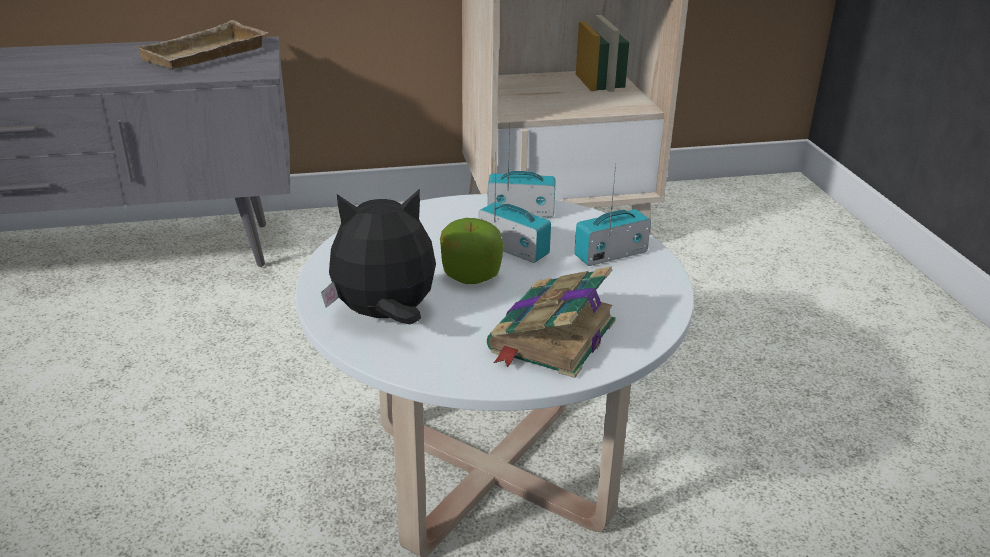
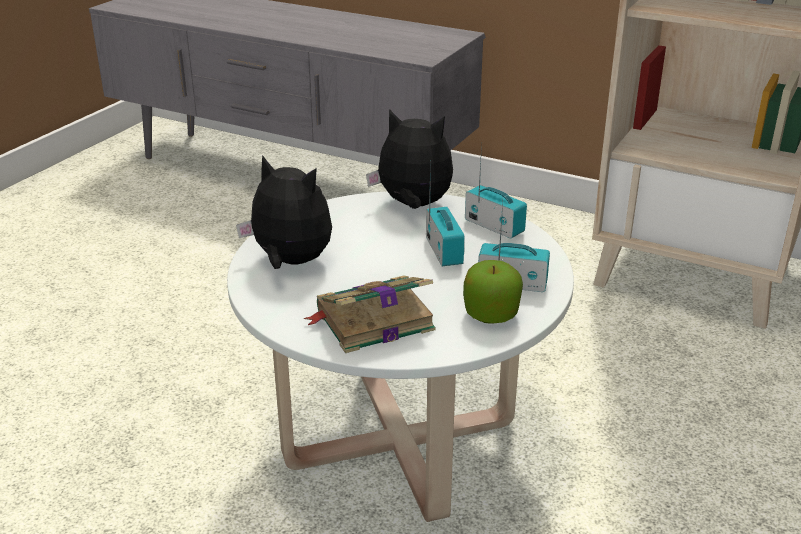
camera: 40 degrees right, 0 degrees up
beige tray [135,20,269,69] -> none
apple [440,218,503,284] -> apple moved to [463,260,523,324]
none -> plush toy [366,109,453,209]

